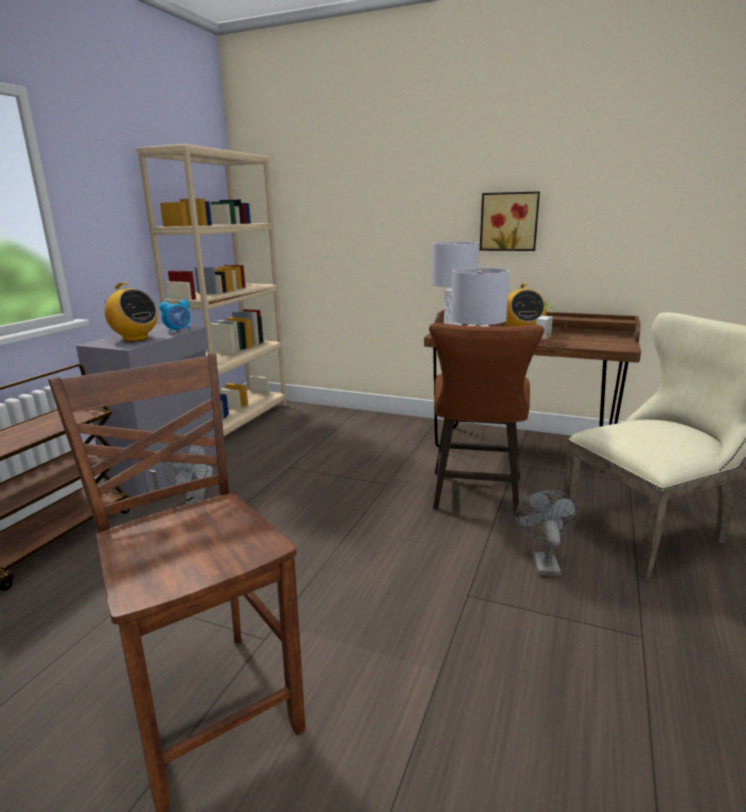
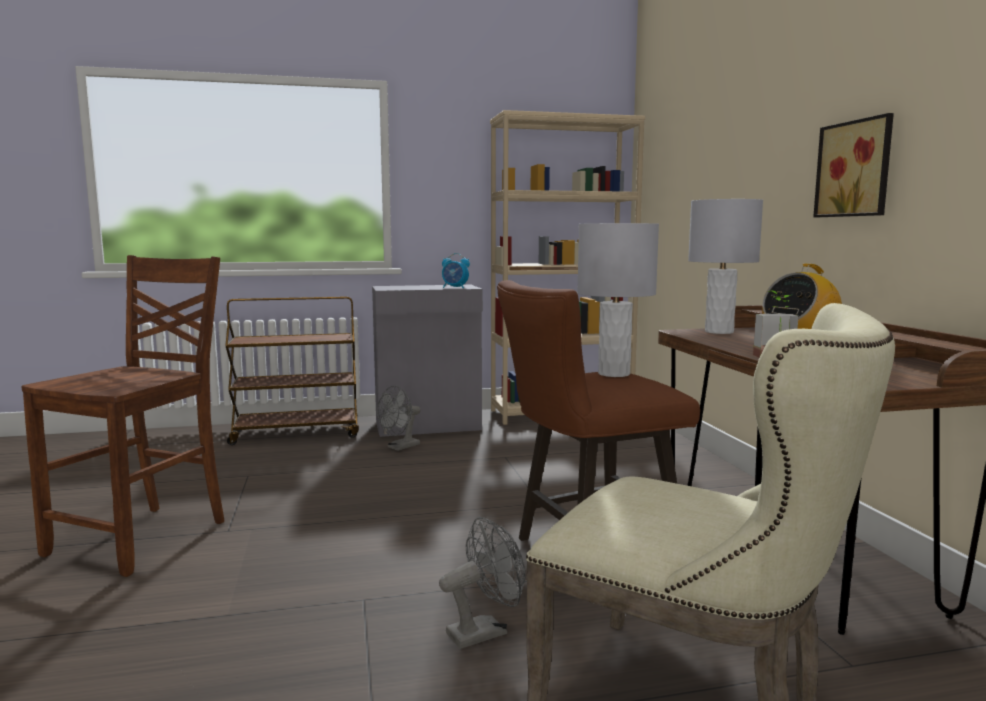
camera: 55 degrees right, 10 degrees down
radio [100,283,158,342] -> none

